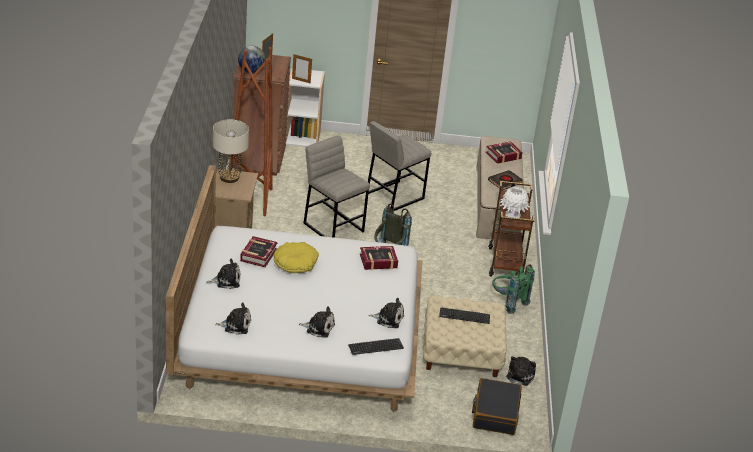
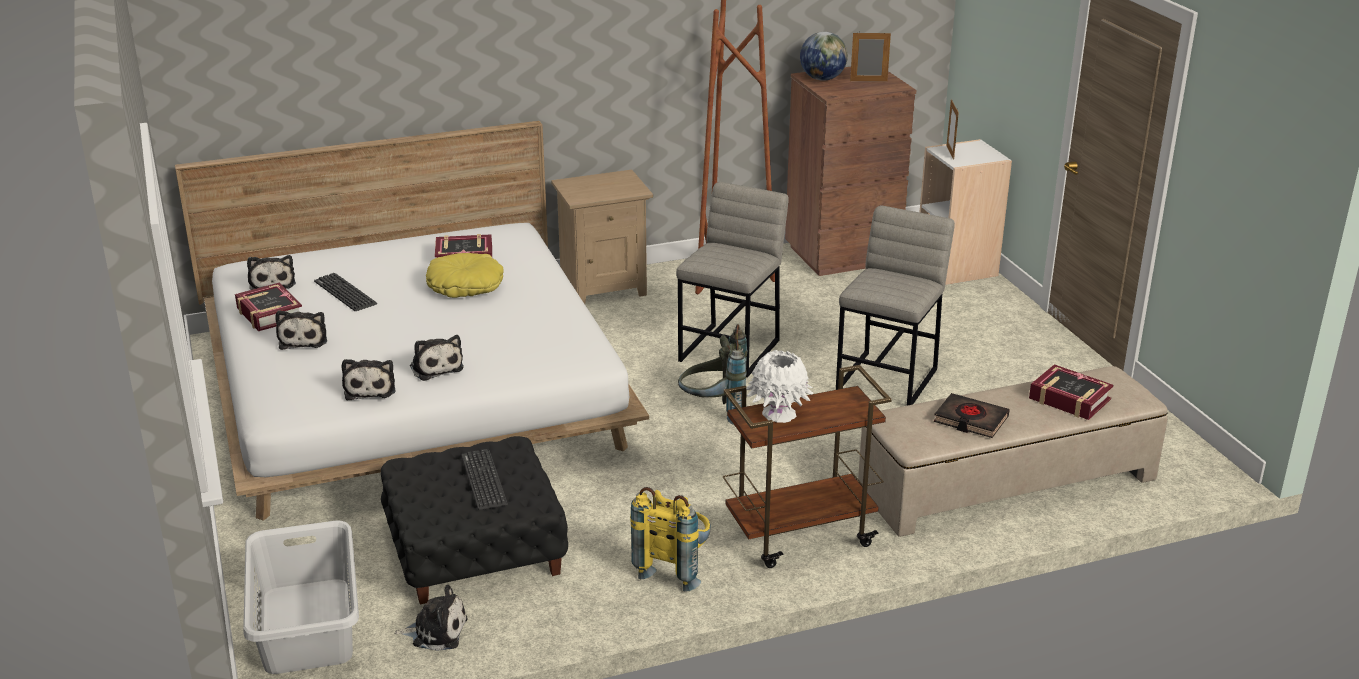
camera: 70 degrees right, 5 degrees down
plush toy [207,258,240,289] -> plush toy moved to [410,335,464,381]
table lamp [213,119,249,183] -> none
keyboard [348,338,404,355] -> keyboard moved to [314,273,377,311]
book [360,246,398,270] -> book moved to [235,283,302,331]
grey chair [368,121,431,211] -> grey chair turned 90 degrees clockwise [836,205,955,406]
beige ottoman [423,295,507,377] -> black ottoman [381,436,568,604]
black suitcase [472,378,522,435] -> grey laundry basket [243,521,359,674]
green backpack [492,264,535,314] -> yellow backpack [630,487,711,592]

